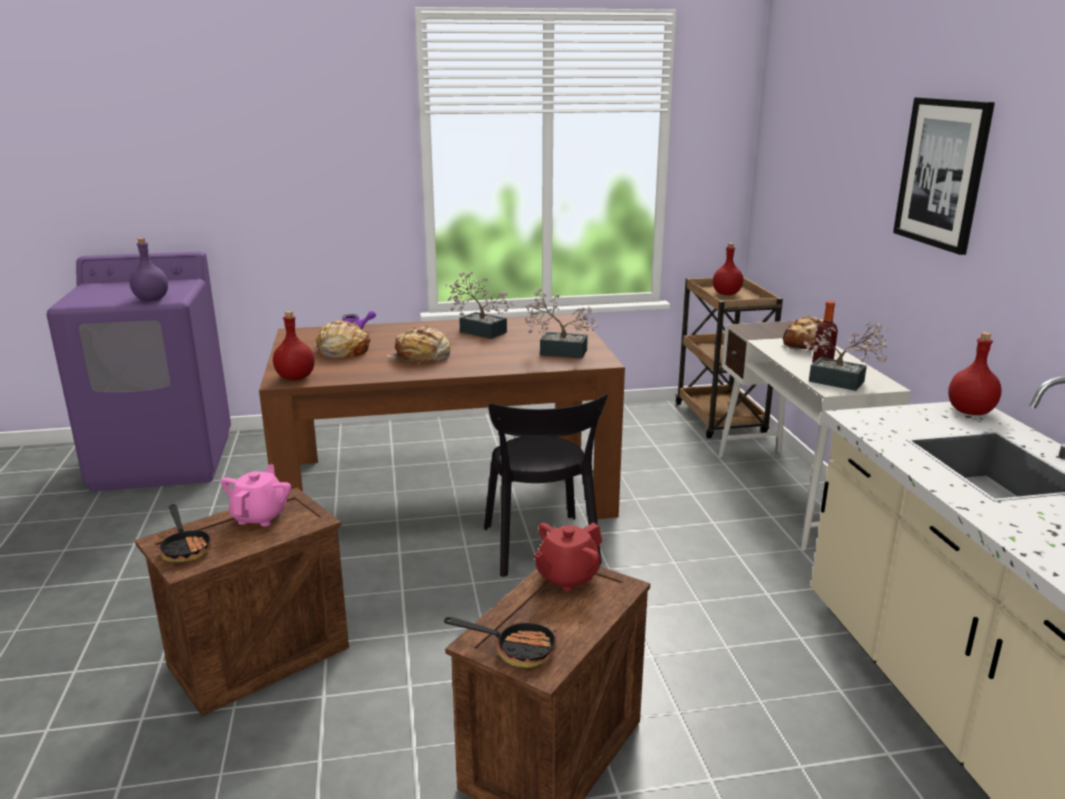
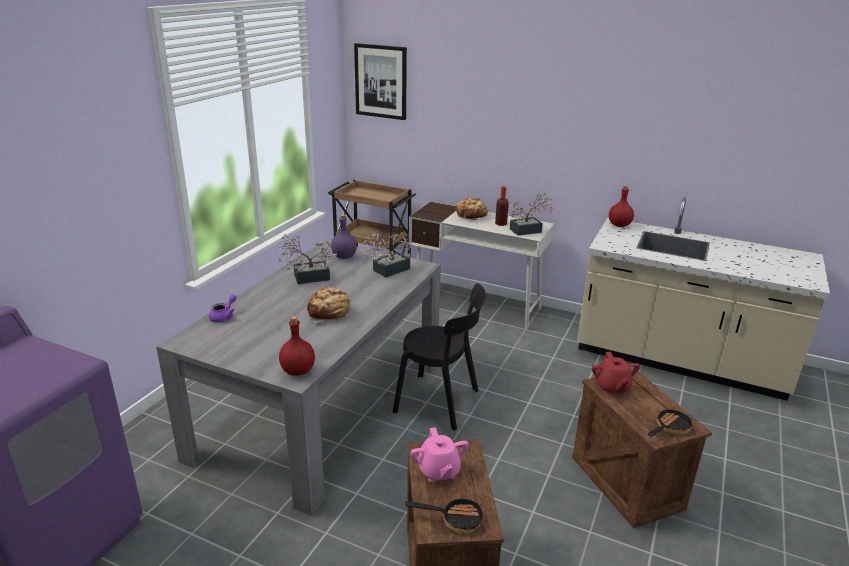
camera: 55 degrees left, 5 degrees up
purple bottle [130,238,168,301] -> purple bottle moved to [331,214,357,259]
pink teapot [221,465,291,527] -> pink teapot turned 150 degrees counterclockwise [411,427,469,482]
brown dining table [259,313,625,519] -> grey dining table [156,240,441,516]
bread [315,320,370,358] -> none
red bottle [713,243,743,295] -> none
picture [893,97,995,255] -> picture moved to [354,43,407,120]

